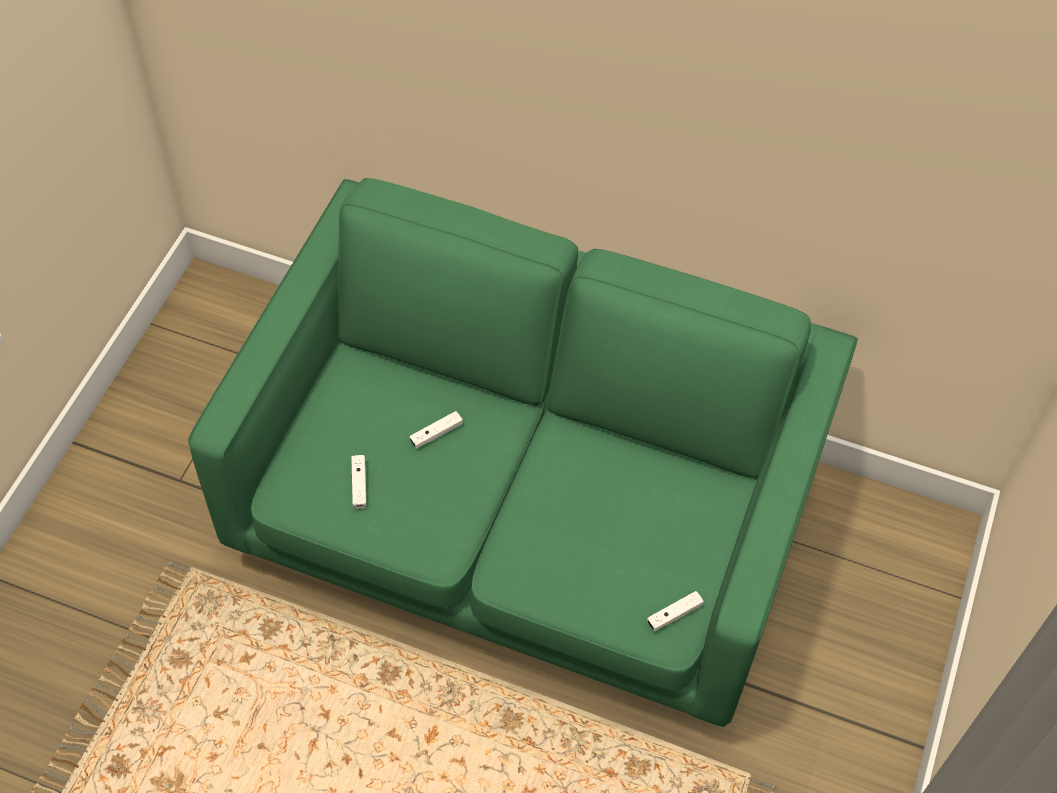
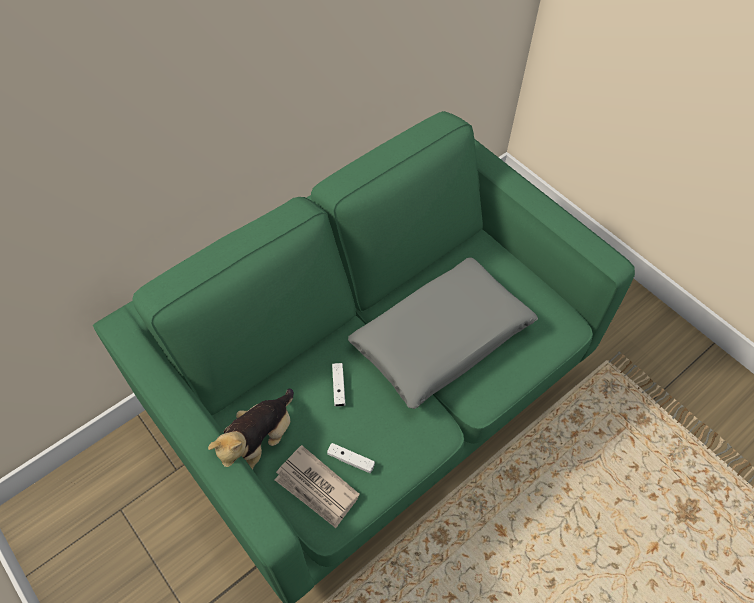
camera: 60 degrees left, 0 degrees up
white game controller [647,591,704,631] -> none
none -> plush toy [208,389,294,470]
none -> newspaper [275,445,360,528]
none -> grey pillow [348,257,538,409]

